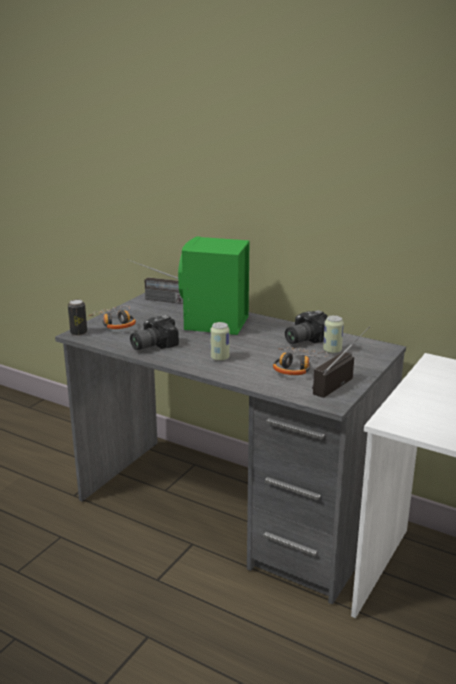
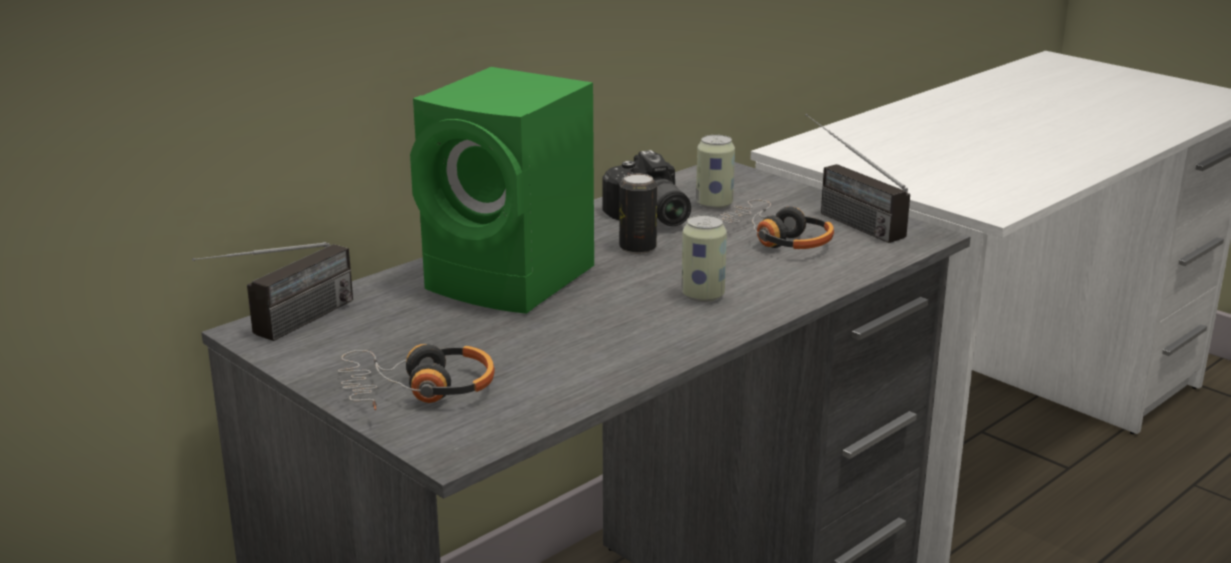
camera: 75 degrees left, 0 degrees up
can [68,299,87,336] -> can moved to [619,174,657,254]
camera [130,315,179,350] -> none

